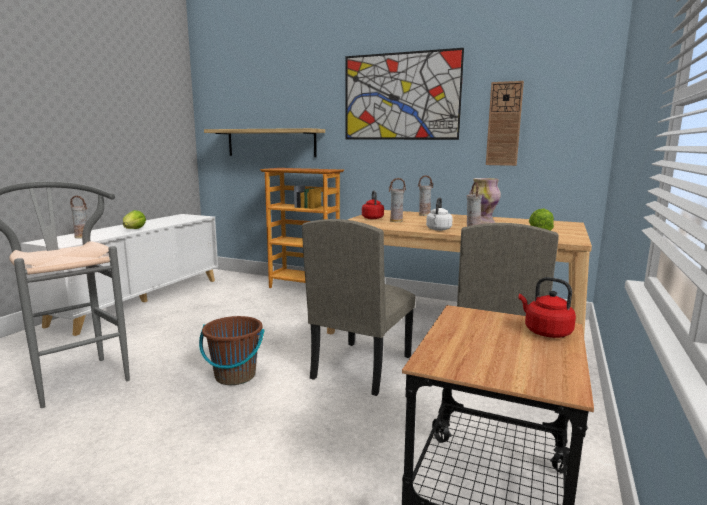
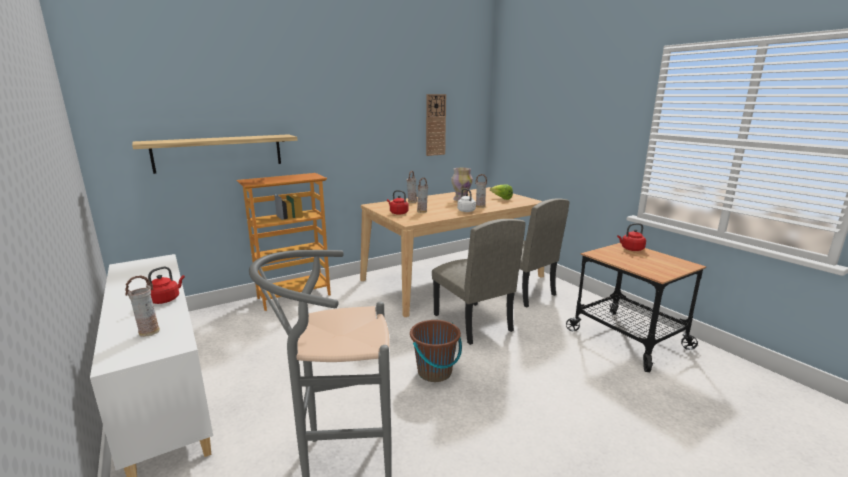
camera: 55 degrees left, 5 degrees up
lettuce [123,210,146,229] -> red kettle [148,266,185,304]
picture [345,48,464,140] -> none

